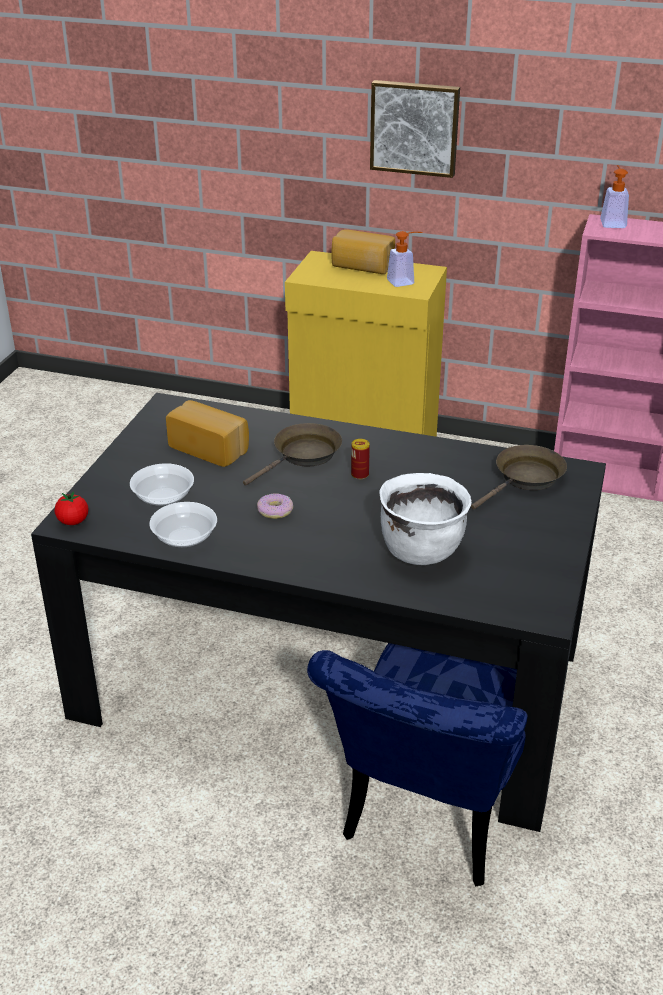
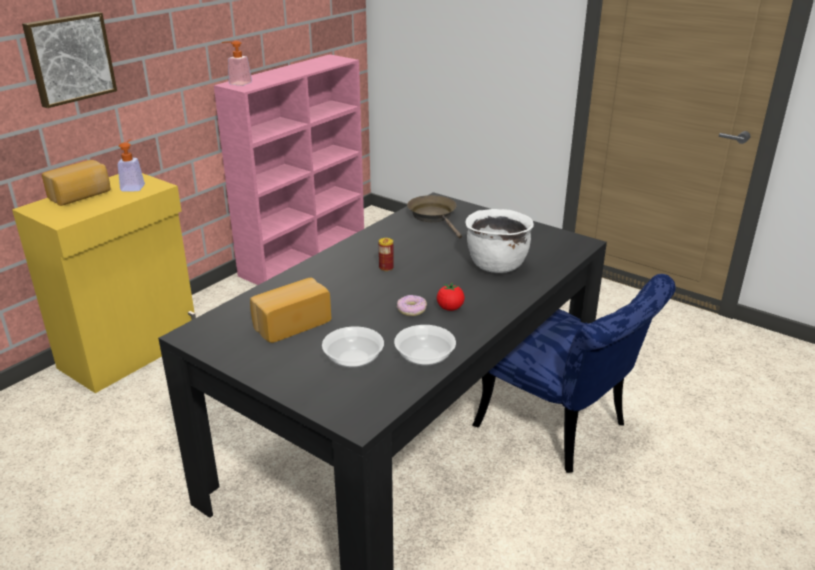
camera: 70 degrees left, 5 degrees down
tomato [55,491,88,525] -> tomato moved to [437,283,465,311]
brown frying pan [243,423,342,486] -> none

